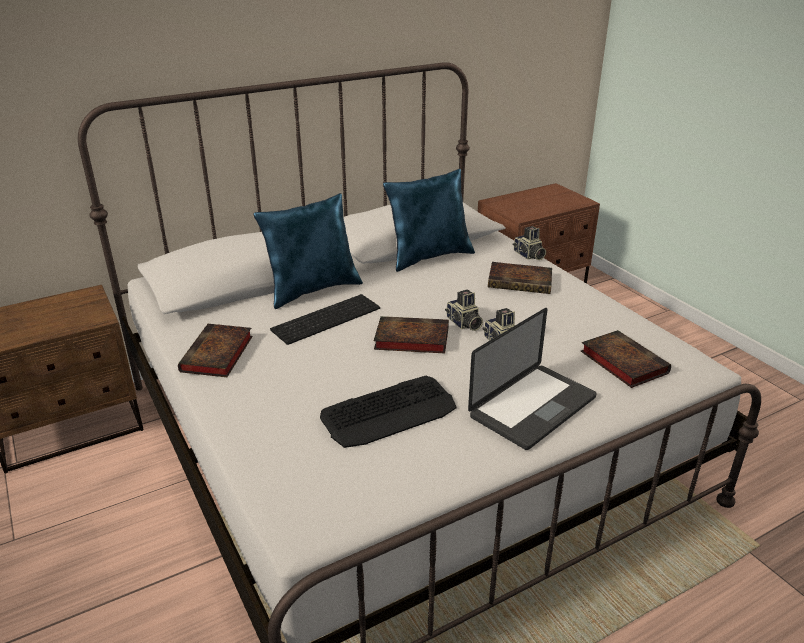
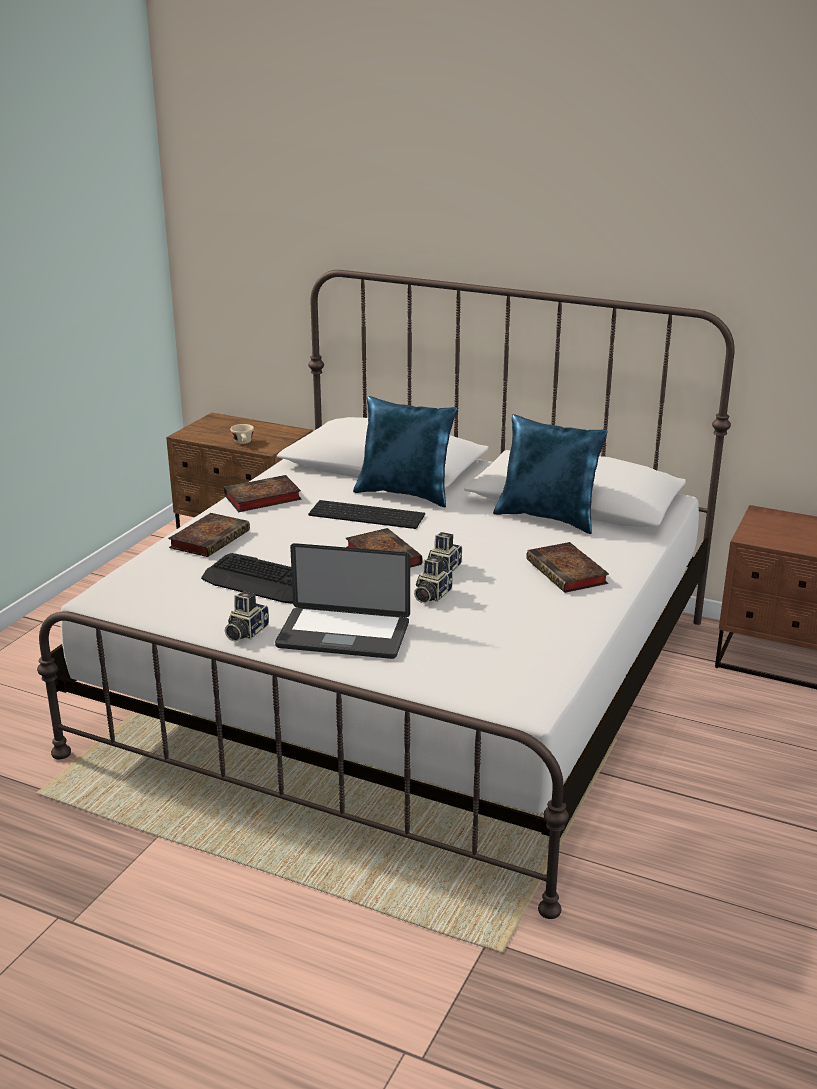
camera: 55 degrees right, 5 degrees down
camera [513,226,546,260] -> camera moved to [225,591,269,642]
book [581,330,671,388] -> book moved to [168,513,250,557]
none -> beige cup [230,424,254,444]

